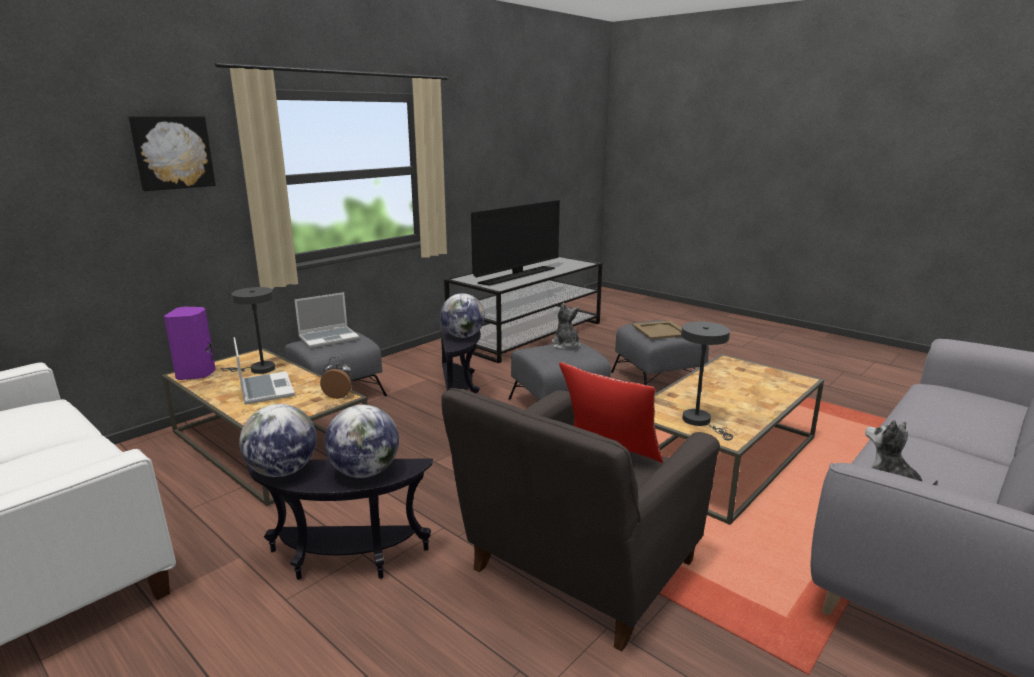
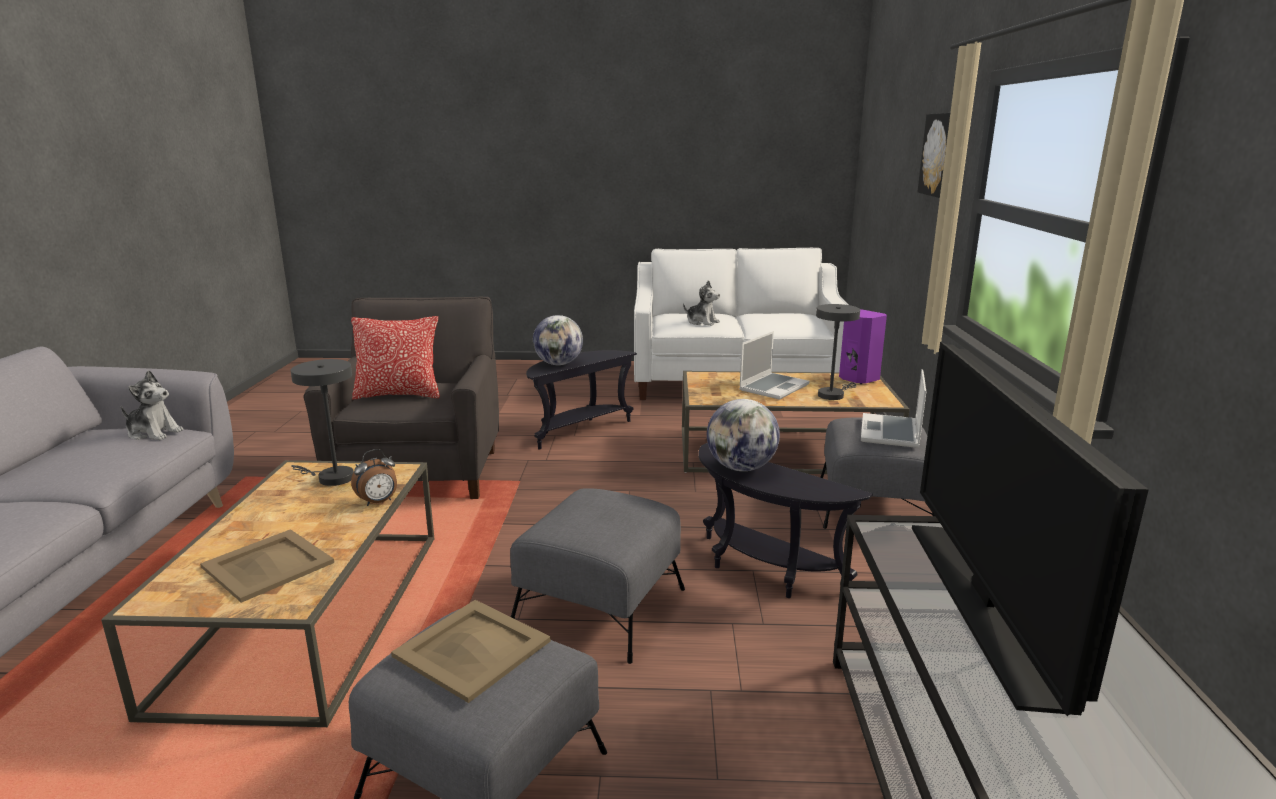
camera: 140 degrees right, 0 degrees up
laptop [233,337,295,404] -> laptop turned 75 degrees counterclockwise [739,331,810,400]
globe [239,404,317,477] -> none
alarm clock [320,357,352,399] -> alarm clock moved to [351,449,397,506]
plush toy [552,303,580,350] -> plush toy moved to [683,280,720,326]
none -> beige tray [200,529,334,603]

